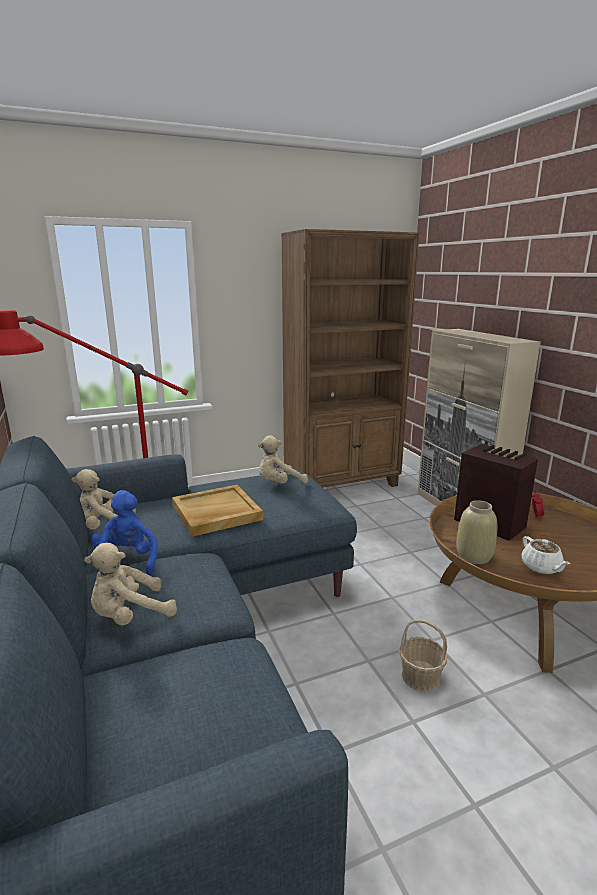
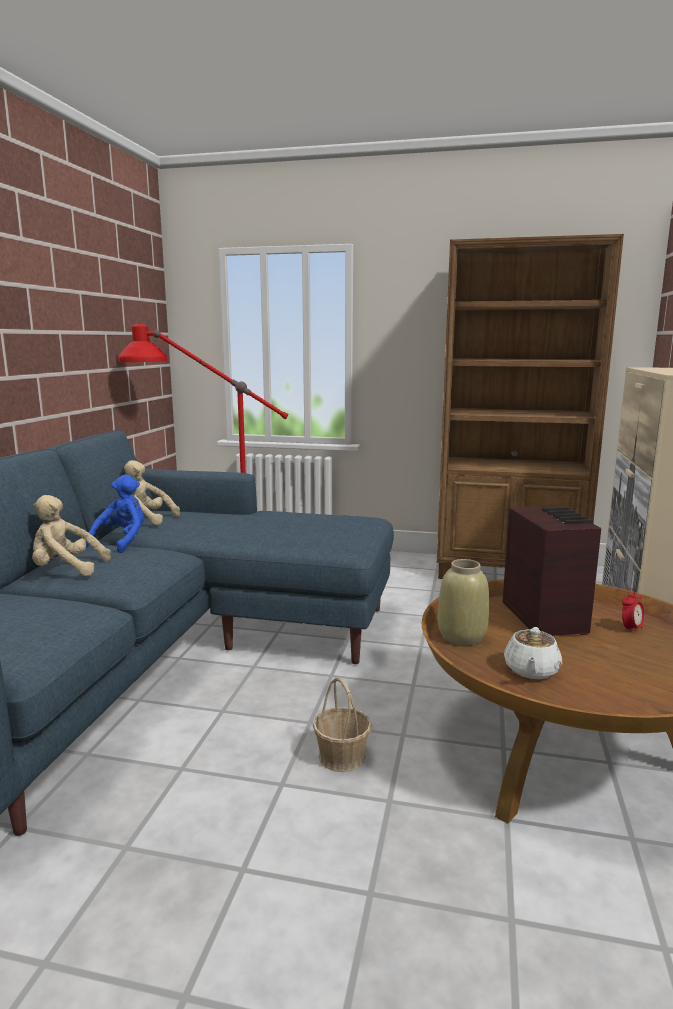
camera: 35 degrees right, 5 degrees down
beige tray [172,485,263,537] -> none
beige plush toy [258,435,308,484] -> none

